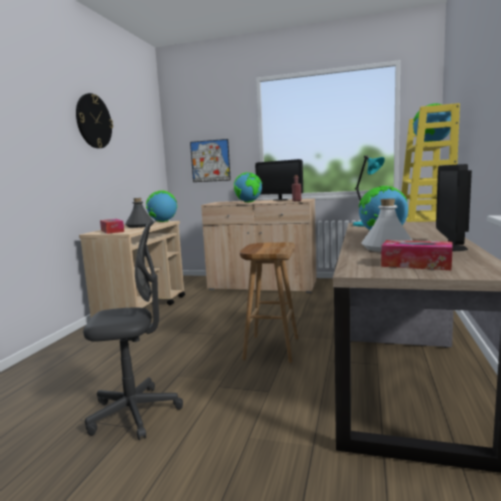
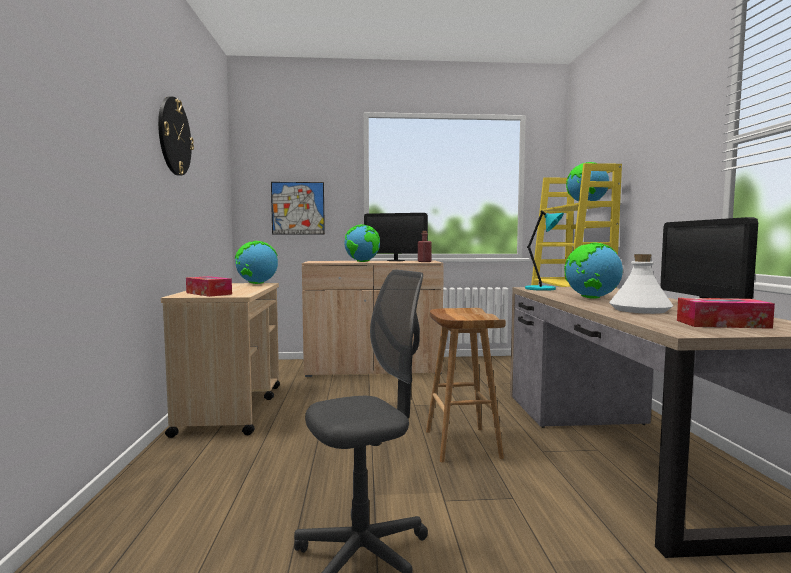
camera: 20 degrees left, 5 degrees down
grey bottle [125,198,154,228] -> none

